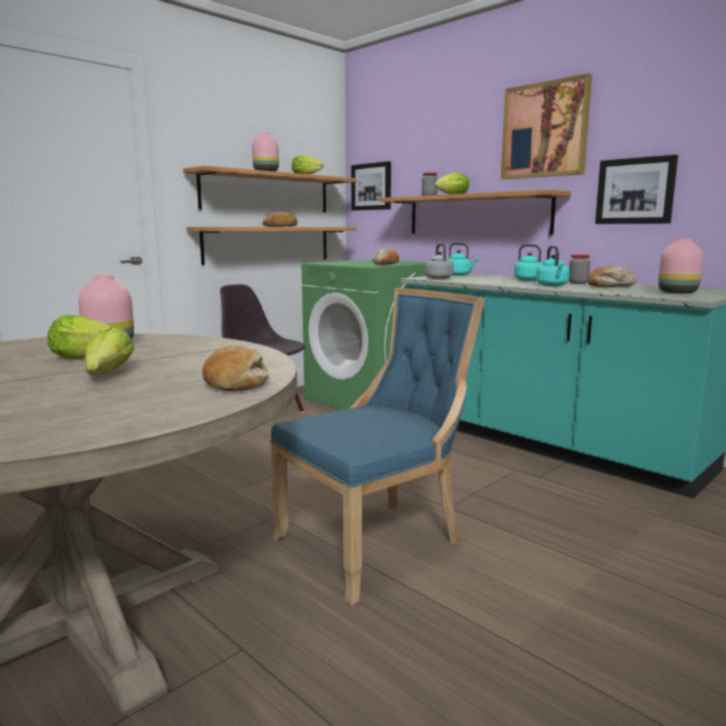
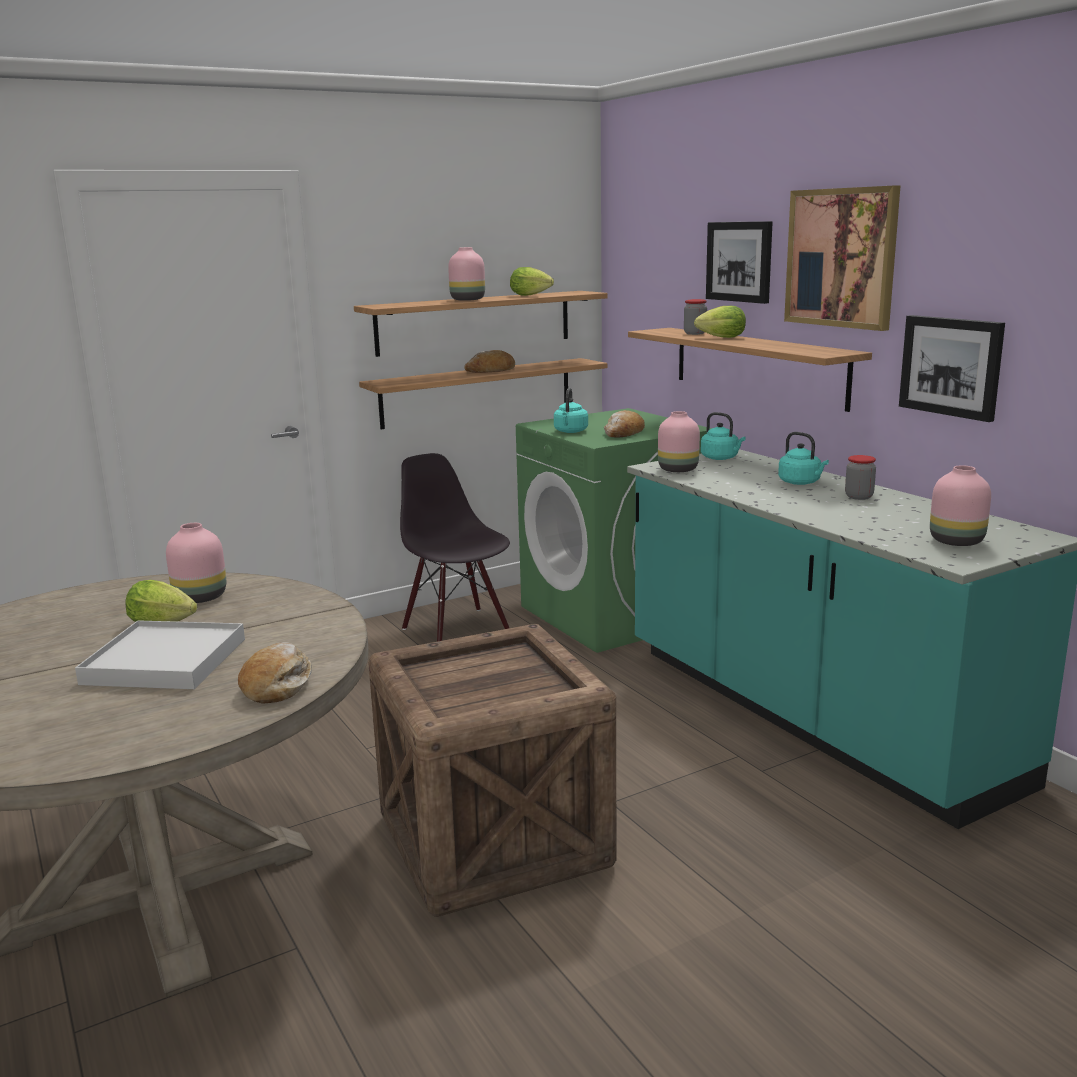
camera: 15 degrees right, 5 degrees up
lettuce [84,327,134,376] -> white tray [75,620,245,689]
blue chair [270,288,485,605] -> crate [368,624,616,917]
picture [351,161,391,211] -> picture moved to [706,221,773,304]
grey kettle [425,244,453,279] -> pink vase [658,411,700,472]
turquoise kettle [536,246,570,286] -> turquoise kettle moved to [554,388,588,433]
bread [587,266,636,287] -> none

